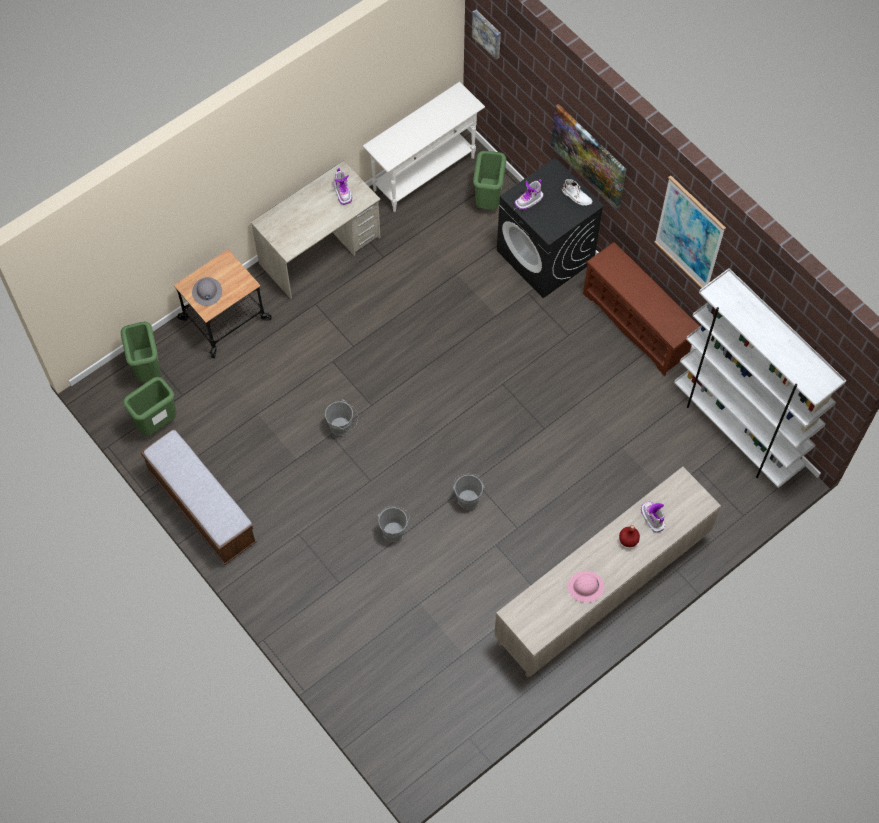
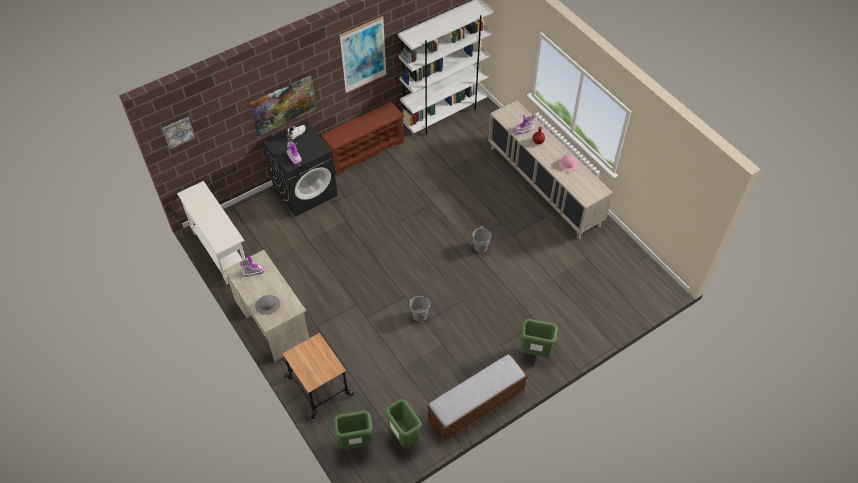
camera: 85 degrees left, 10 degrees down
grey hard hat [192,277,222,306] -> grey hard hat moved to [255,295,281,315]
grey bucket [378,506,410,542] -> none
green trash can [473,151,506,210] -> green trash can moved to [521,319,558,357]

